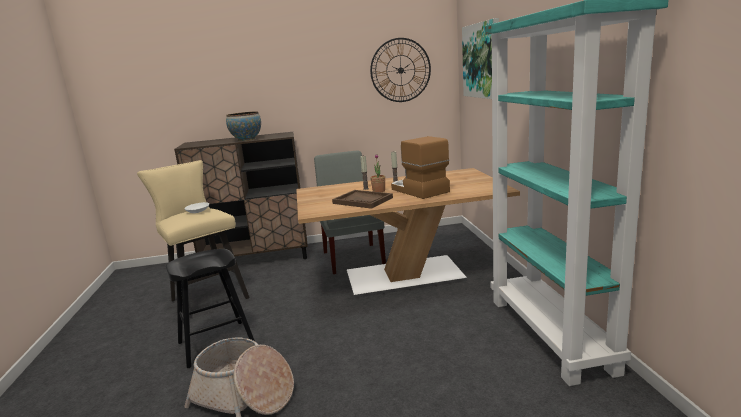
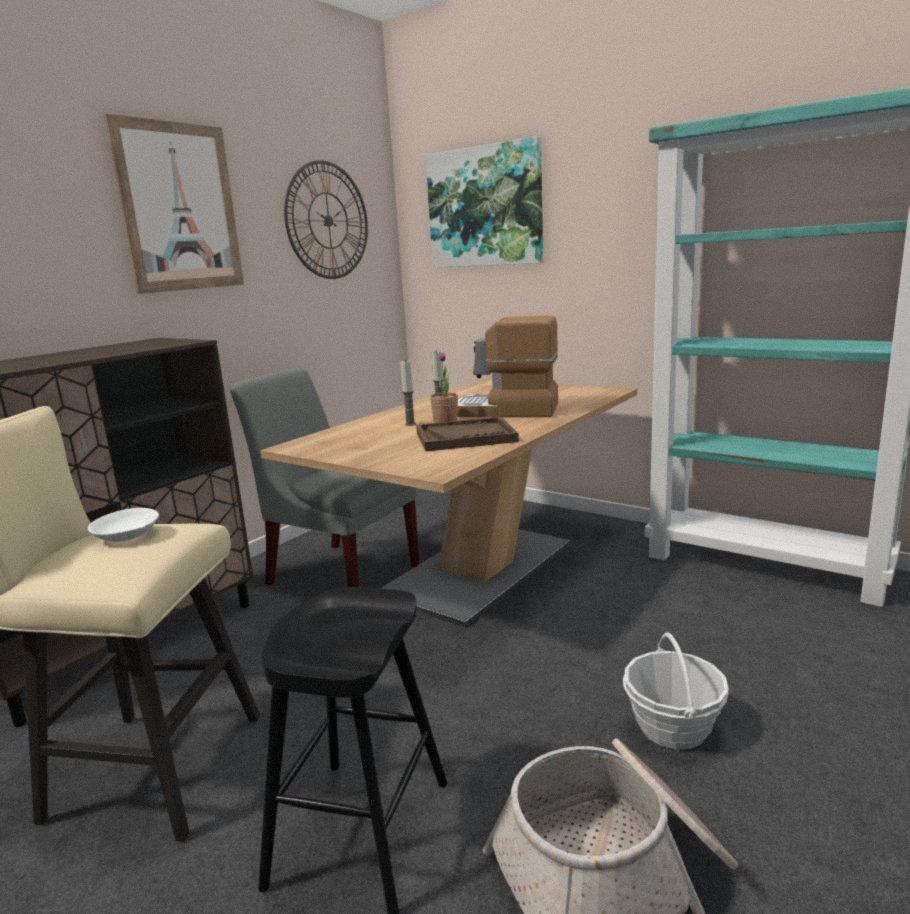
camera: 45 degrees left, 0 degrees up
bowl [226,112,261,141] -> none
none -> picture [104,114,244,294]
none -> basket [623,632,729,750]

